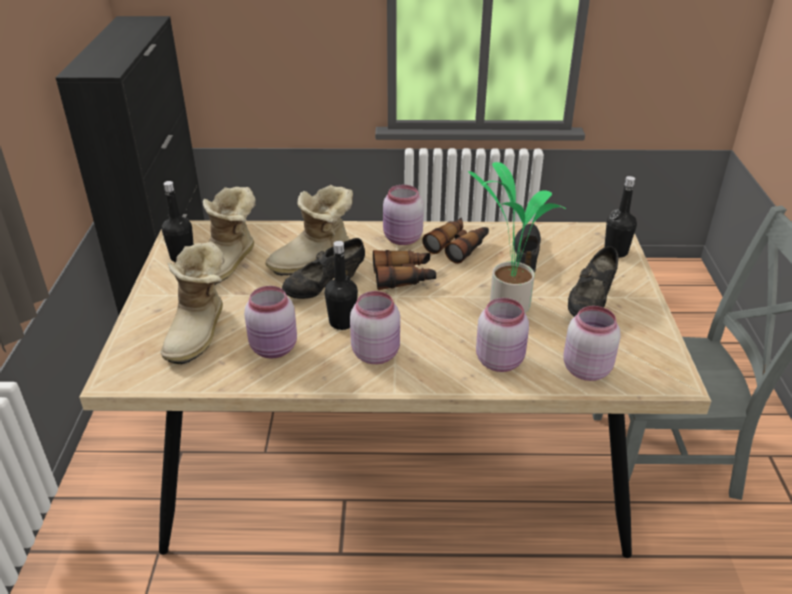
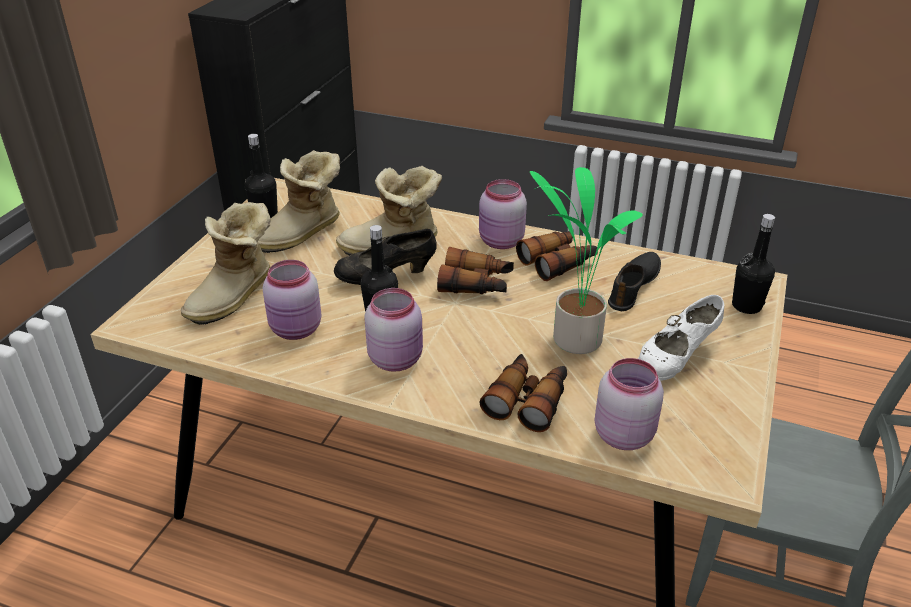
camera: 20 degrees right, 0 degrees up
pink jar [476,298,529,372] -> binoculars [480,354,567,432]
black shoe [568,246,619,317] -> white shoe [638,295,724,381]

